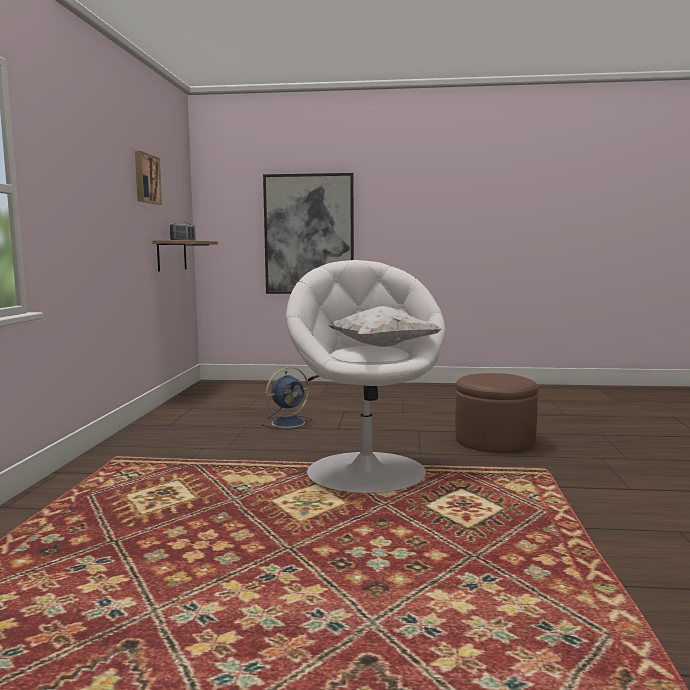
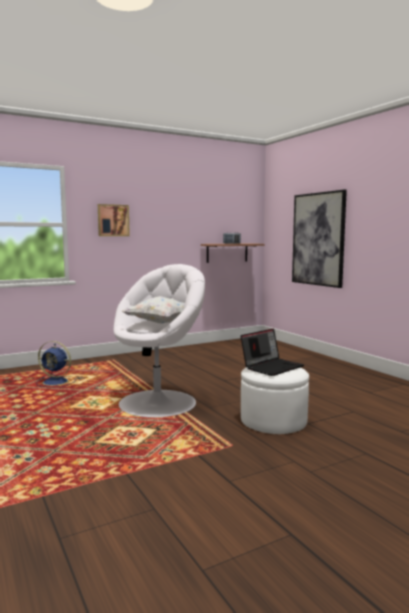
camera: 55 degrees right, 0 degrees up
picture [135,151,162,205] -> picture moved to [98,204,130,236]
blue fan [261,367,314,430] -> blue fan moved to [36,341,76,387]
brown ottoman [455,373,538,453] -> white ottoman [241,367,309,434]
none -> laptop [240,328,304,376]

